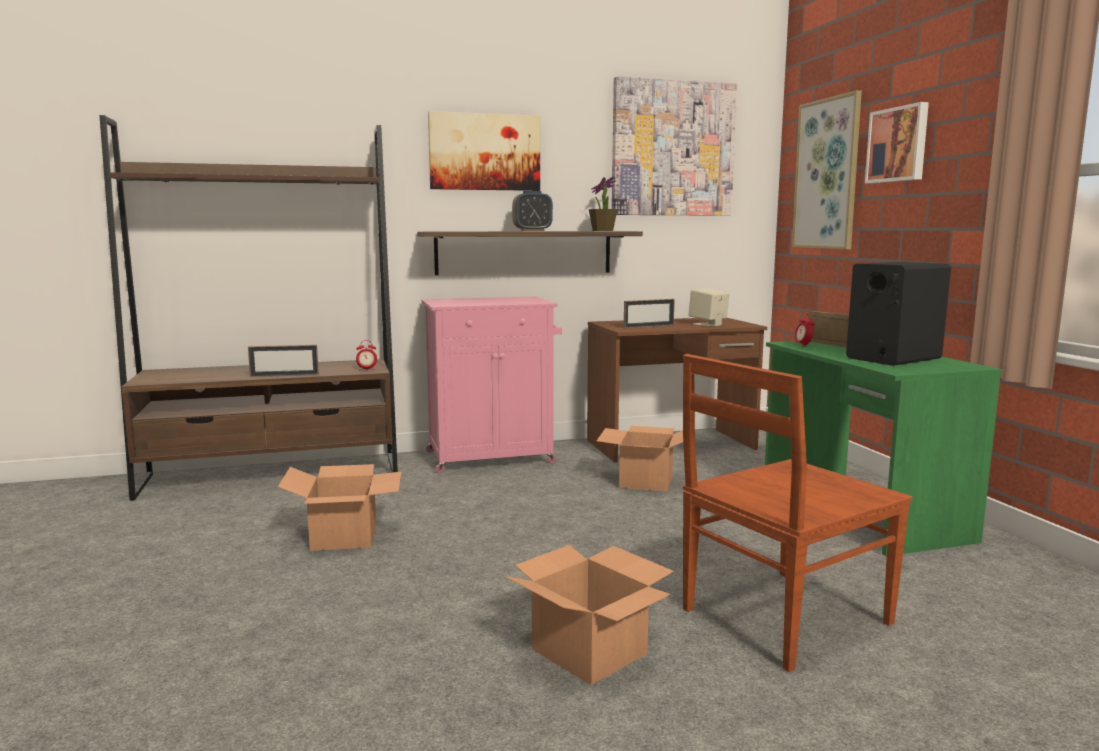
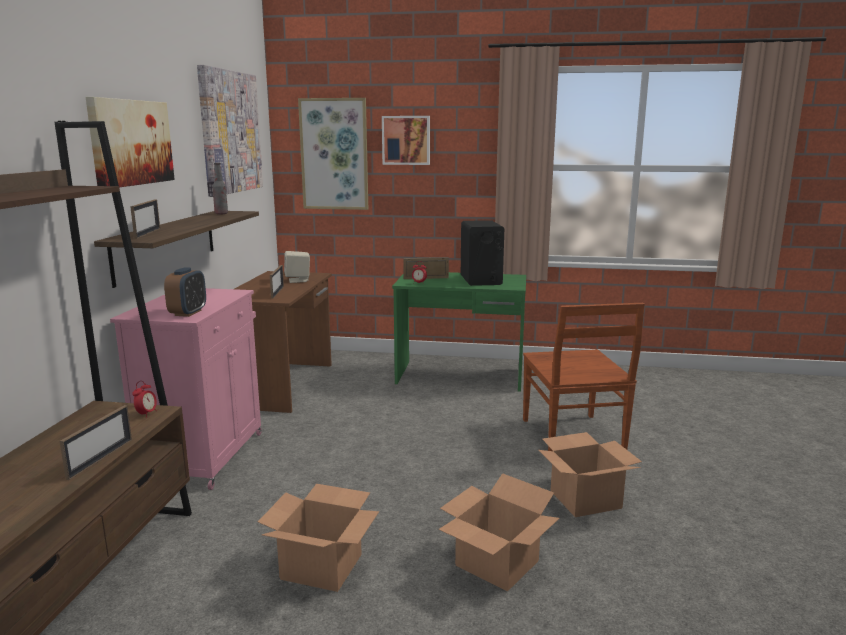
camera: 65 degrees left, 5 degrees up
alarm clock [512,191,553,231] -> alarm clock moved to [164,267,206,317]
potted plant [589,177,617,231] -> bottle [212,163,228,214]
cardboard box [597,426,683,492] -> cardboard box moved to [439,473,560,591]
none -> picture frame [130,199,160,239]

